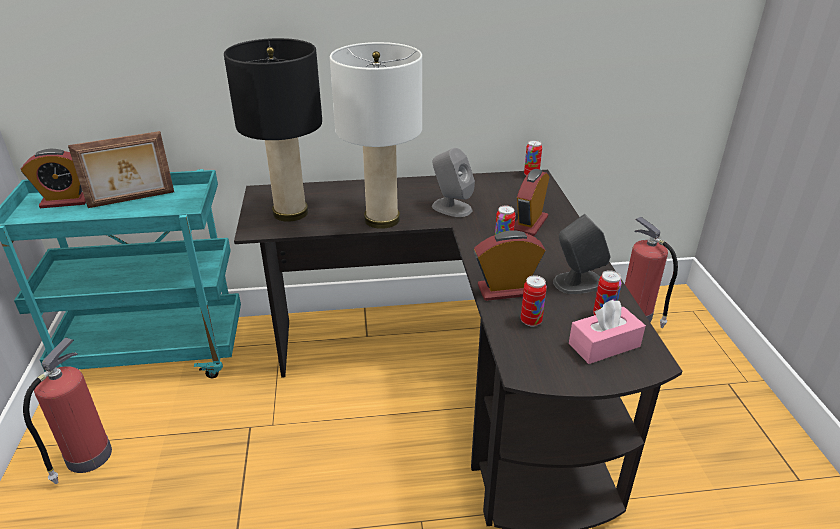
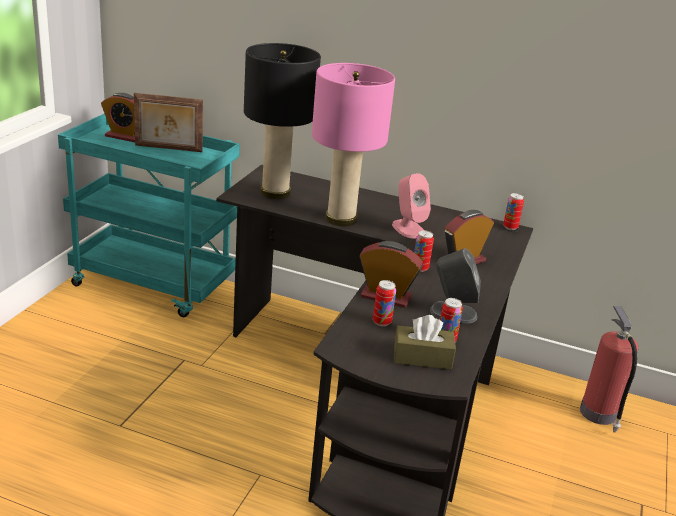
camera: 25 degrees right, 5 degrees down
fire extinguisher [23,337,112,484] -> none
white table lamp [330,42,422,229] -> pink table lamp [312,63,395,226]
grey speaker [432,148,475,217] -> pink speaker [392,173,431,238]
pink tissue box [569,300,646,364] -> brown tissue box [394,315,456,369]

